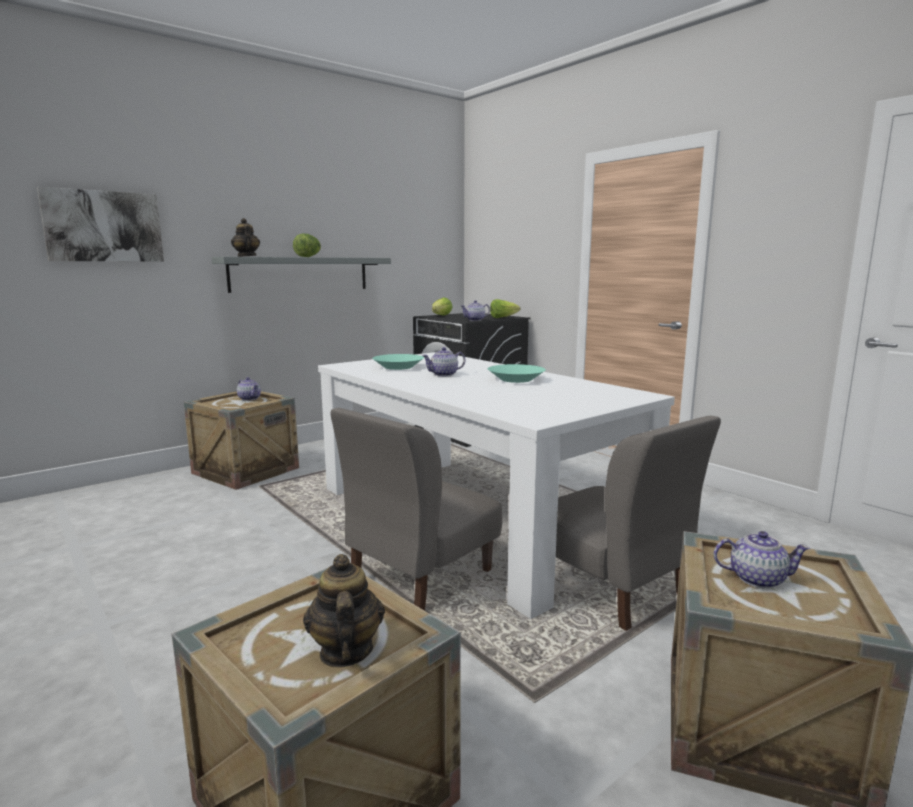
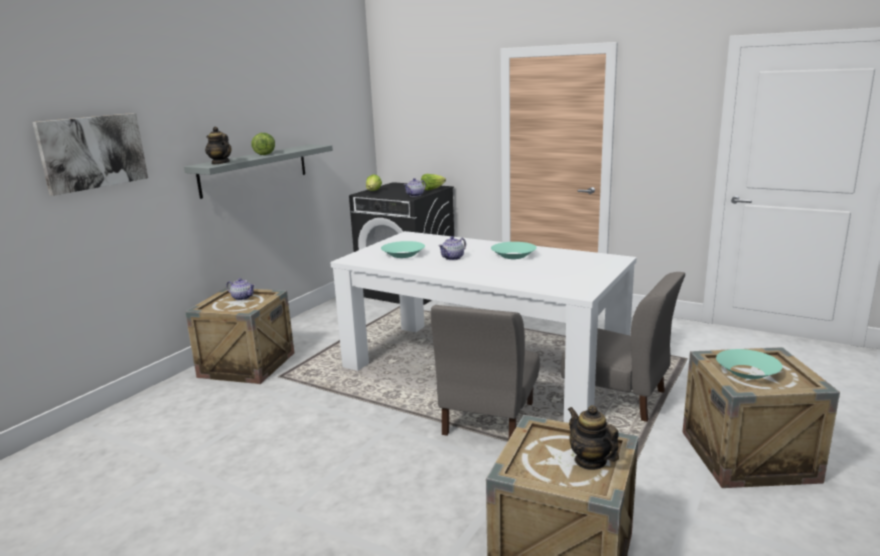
camera: 20 degrees left, 5 degrees up
teapot [714,531,810,588] -> turquoise bowl [716,349,783,379]

